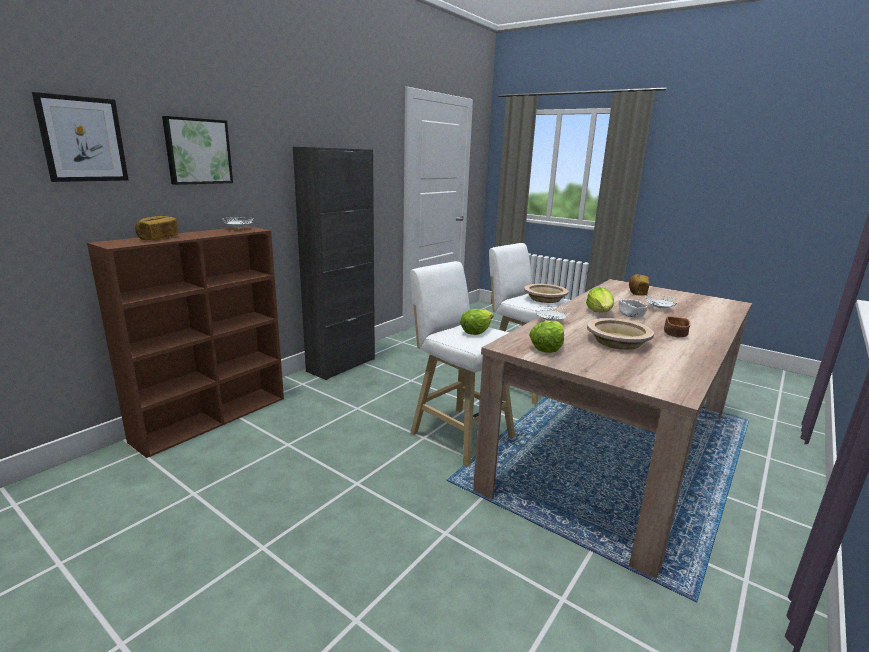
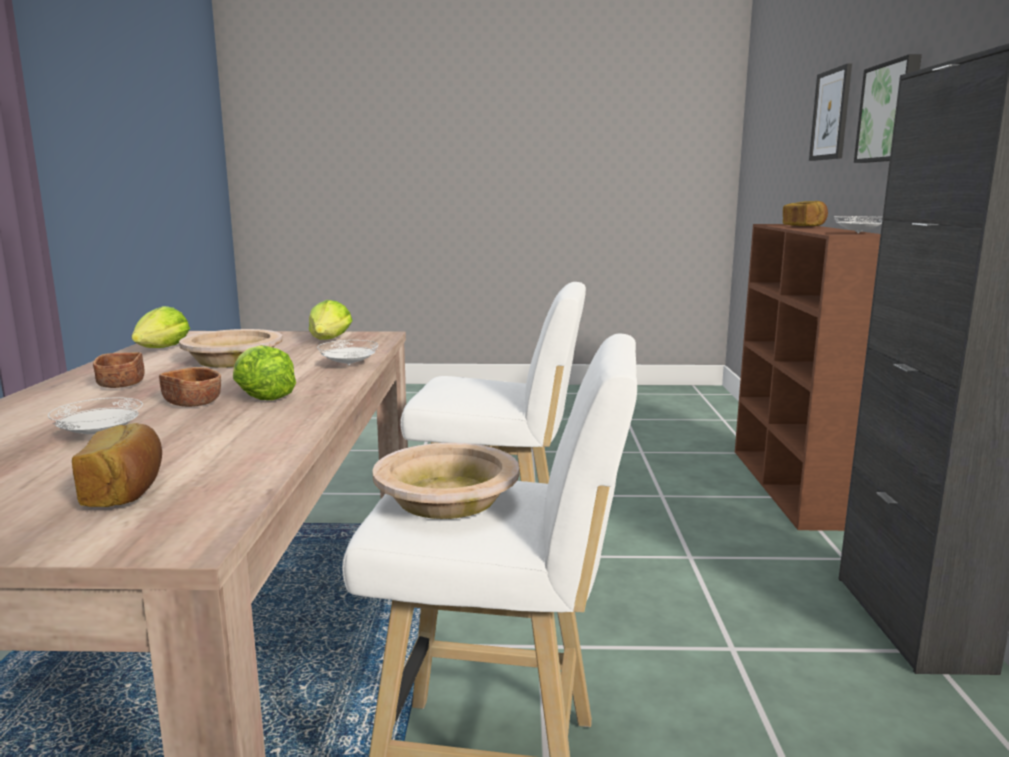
camera: 145 degrees right, 5 degrees down
lettuce [460,309,494,335] -> lettuce moved to [132,306,190,348]
white bowl [619,299,647,318] -> brown bowl [159,367,221,407]

